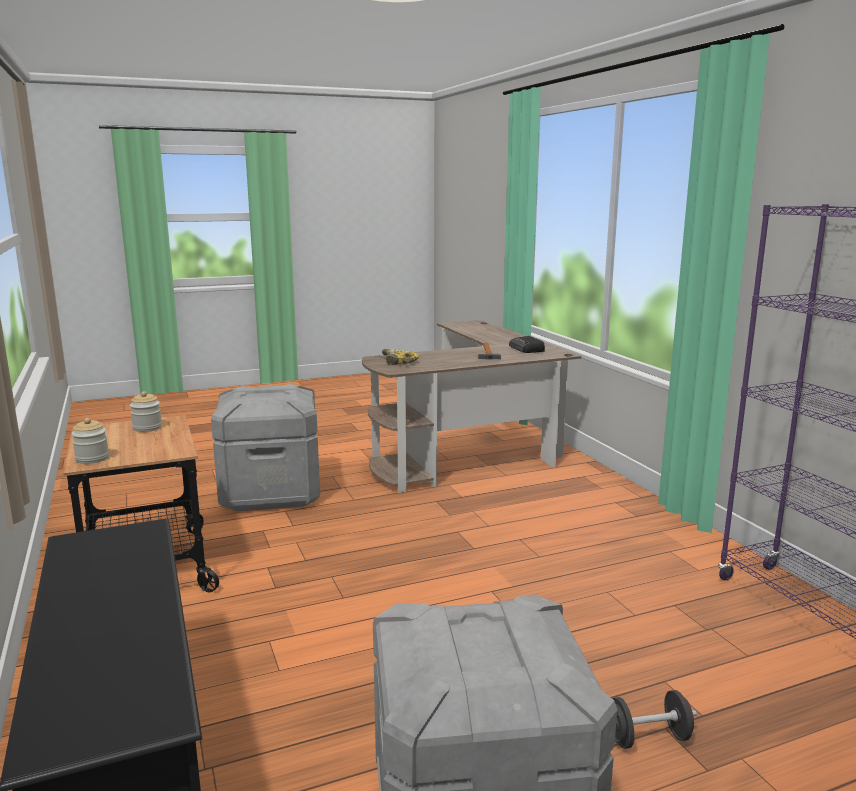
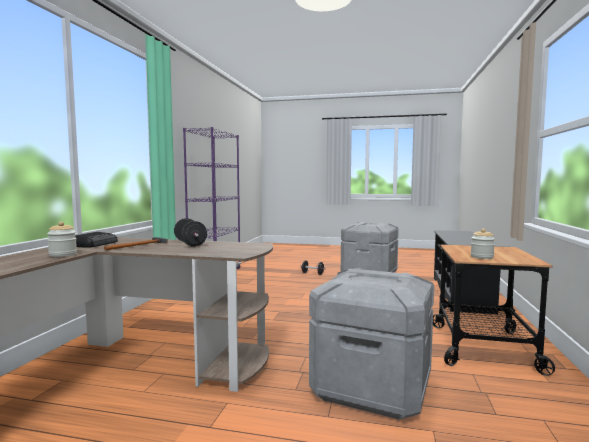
camera: 145 degrees left, 10 degrees down
jar [71,418,109,464] -> jar moved to [47,221,77,257]
power drill [377,349,419,365] -> none
none -> black dumbbell [174,218,207,247]

